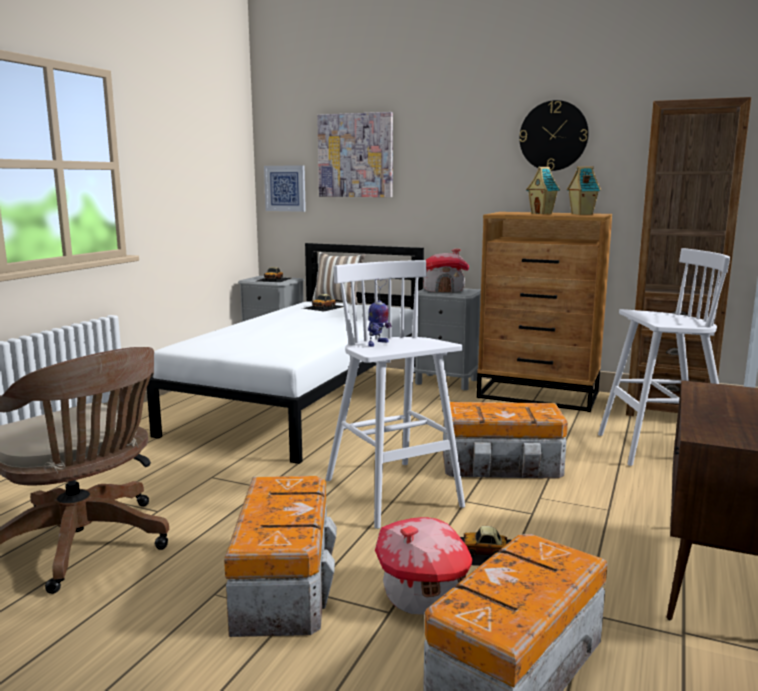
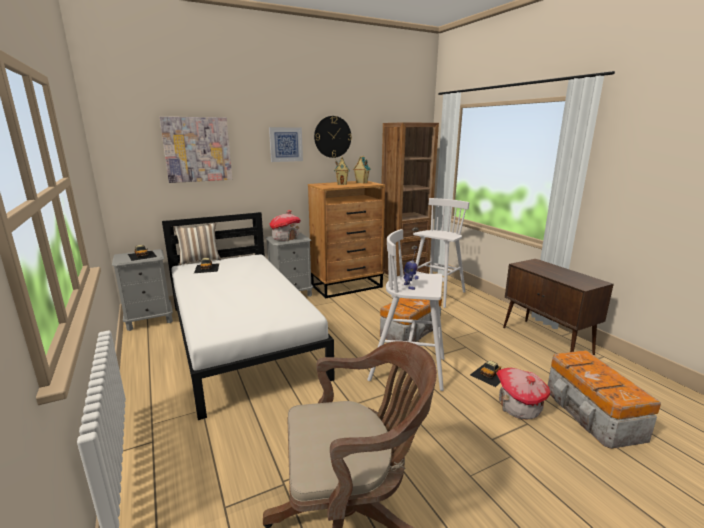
camera: 50 degrees left, 5 degrees up
storage box [224,476,337,637] -> none
picture [264,165,306,212] -> picture moved to [269,127,303,162]

